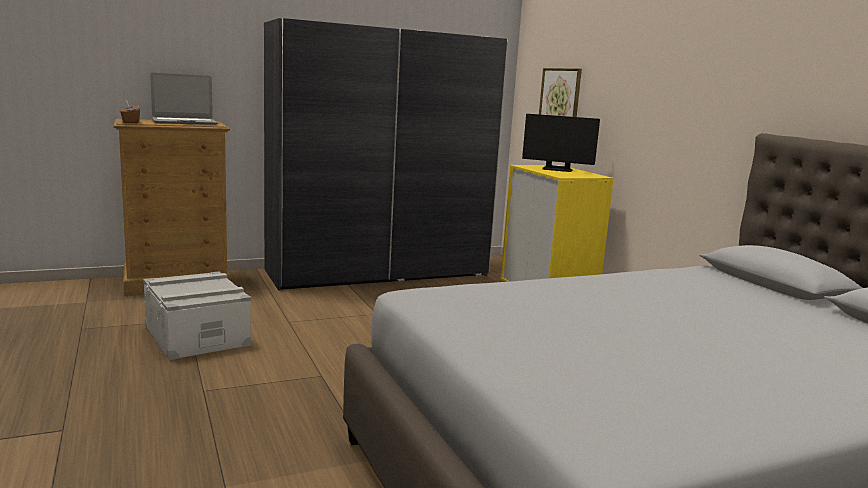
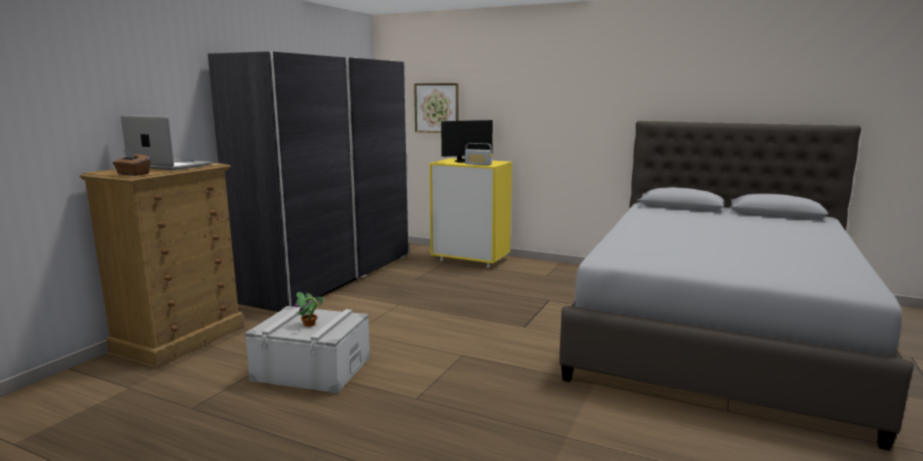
camera: 40 degrees left, 0 degrees up
laptop [150,73,218,125] -> laptop turned 90 degrees counterclockwise [121,115,213,170]
none -> potted plant [295,292,323,327]
none -> radio [465,143,492,165]

